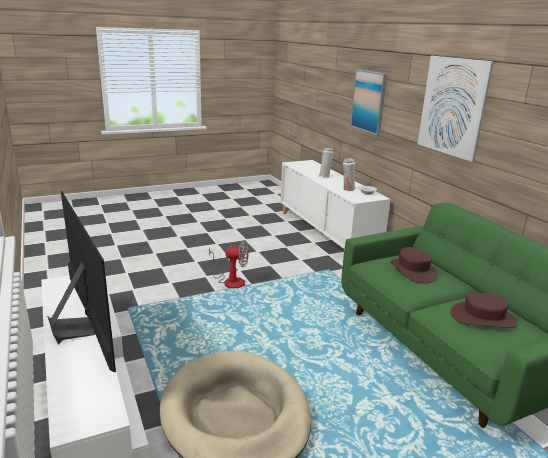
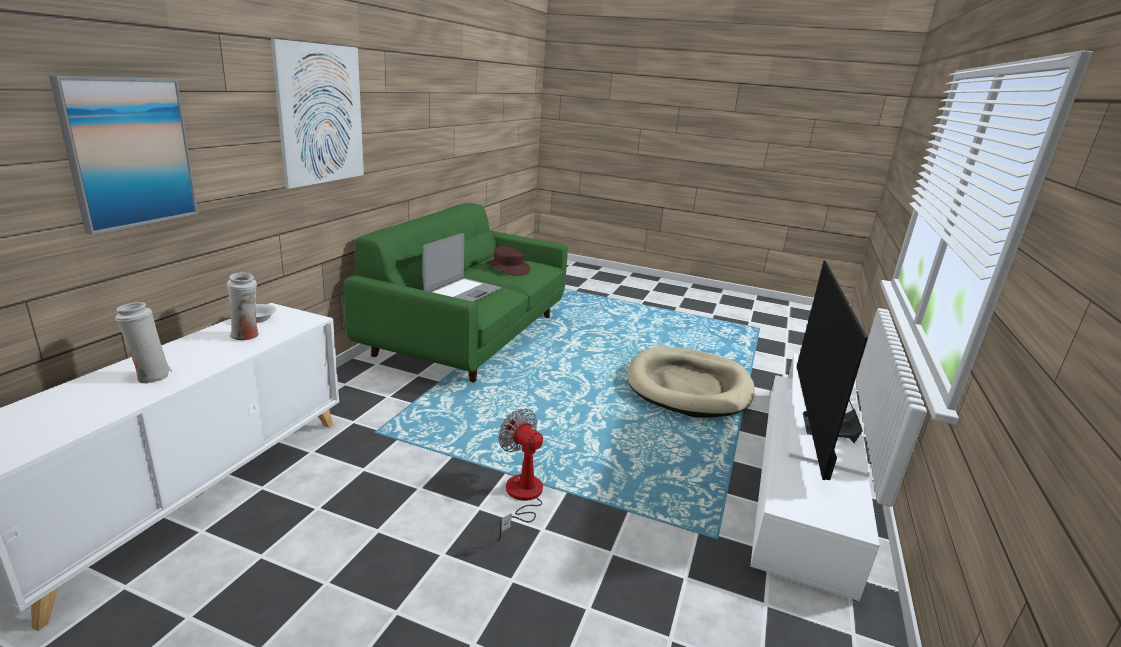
camera: 135 degrees left, 0 degrees up
brown hat [390,247,437,283] -> laptop [423,233,501,302]

